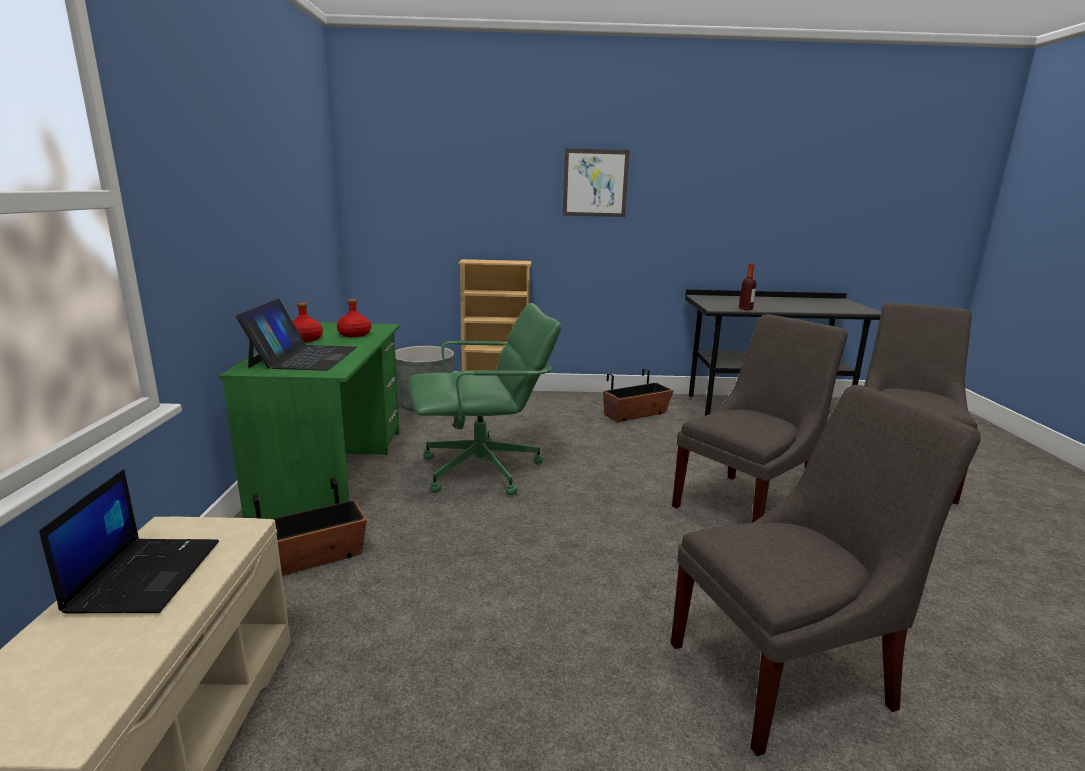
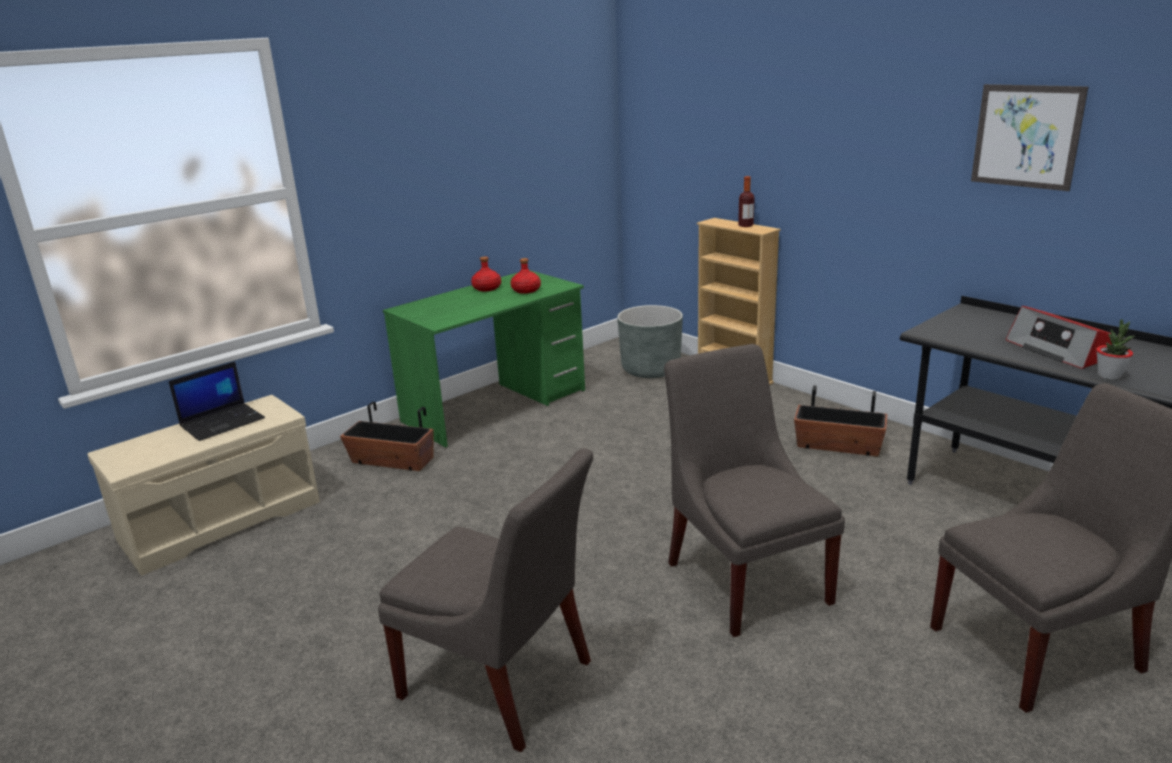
camera: 50 degrees right, 5 degrees up
laptop [236,298,357,371] -> none
green office chair [409,303,561,495] -> none
picture [563,148,630,217] -> picture moved to [971,84,1088,191]
grey chair [672,314,848,523] -> grey chair turned 120 degrees counterclockwise [664,344,845,637]
bottle [739,264,756,310] -> bottle moved to [738,176,755,227]
none -> radio [1006,306,1112,369]
none -> potted plant [1096,319,1135,380]

